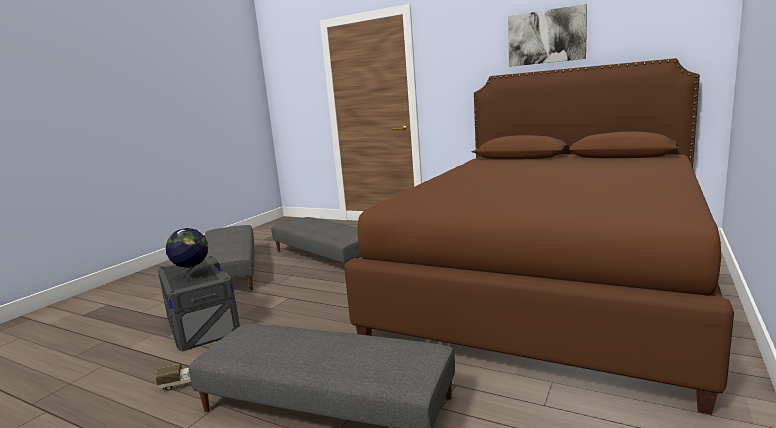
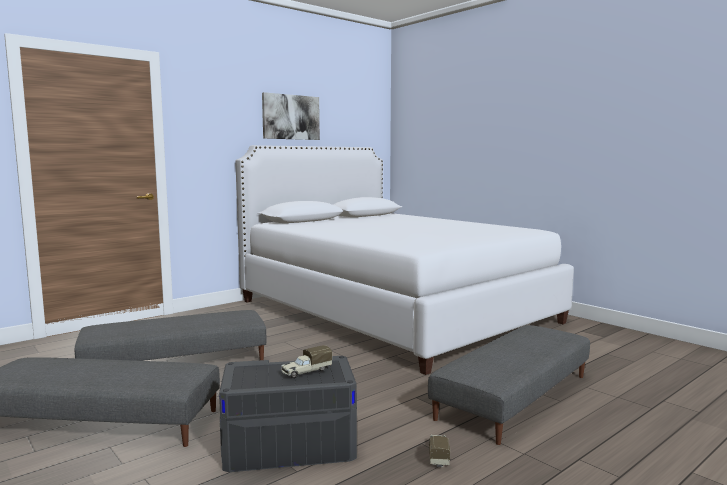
camera: 70 degrees left, 5 degrees down
globe [166,228,209,280] -> toy truck [281,345,332,378]
brown bed [344,58,734,415] -> white bed [235,145,574,375]

